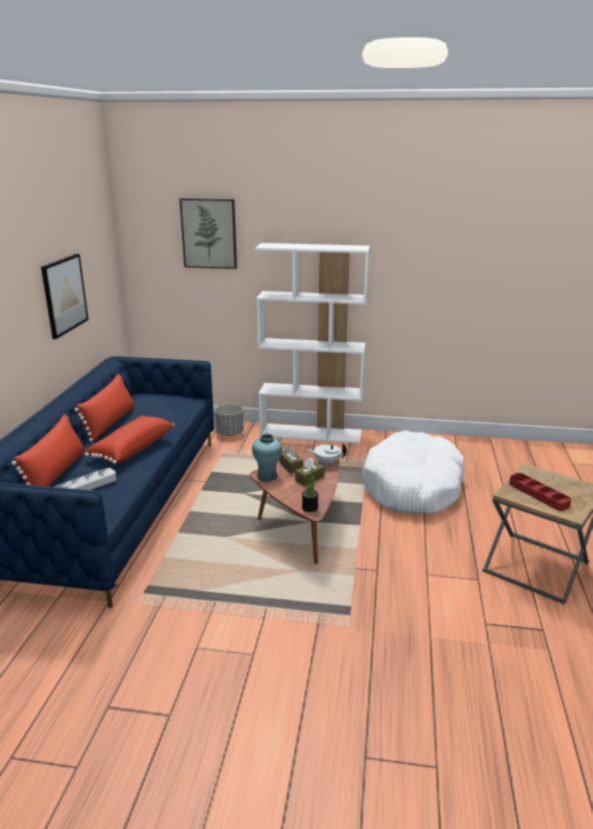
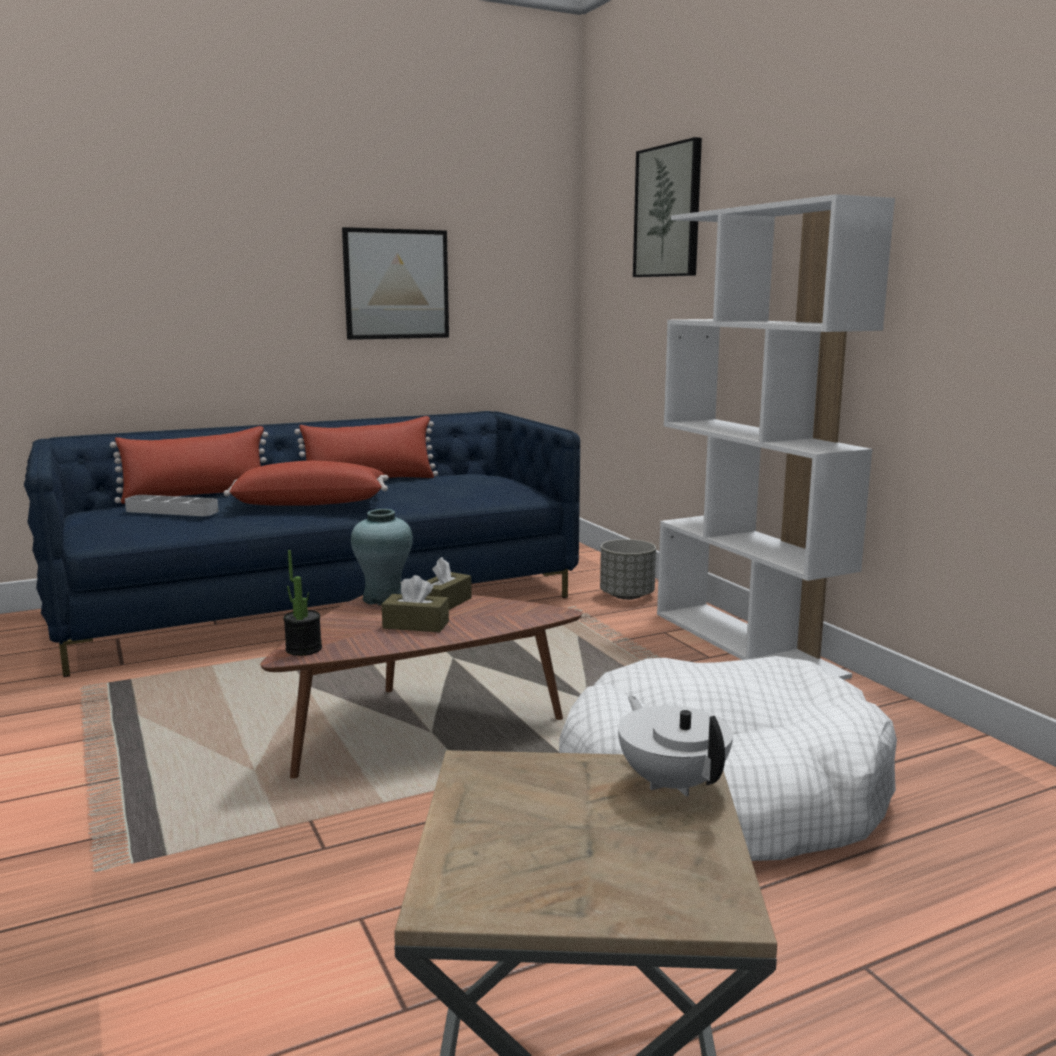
camera: 55 degrees right, 10 degrees down
white teapot [307,443,347,466] -> white teapot moved to [618,696,733,797]
red tray [509,473,571,511] -> none

